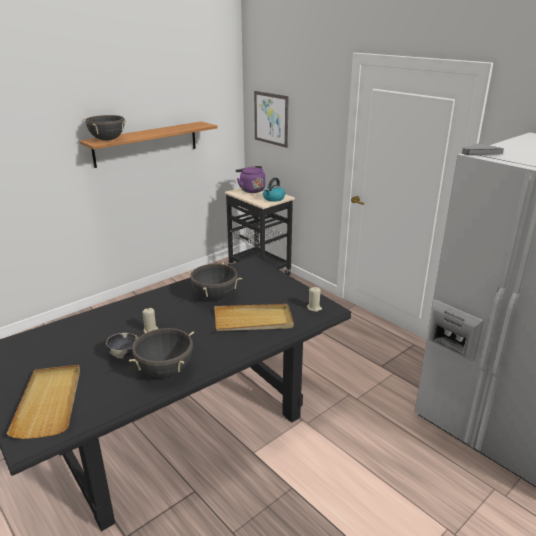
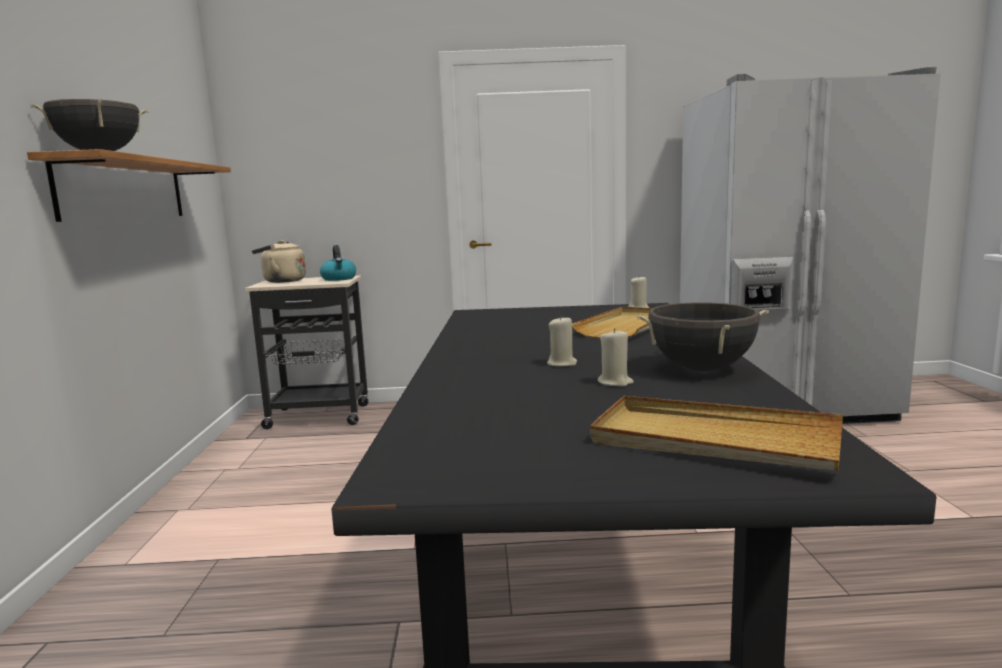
camera: 50 degrees left, 15 degrees down
bowl [106,333,139,359] -> beige candle [597,328,634,387]
black cooking pot [186,262,242,300] -> none
purple kettle [235,166,265,193] -> beige kettle [252,240,306,283]
picture [254,91,289,148] -> none

